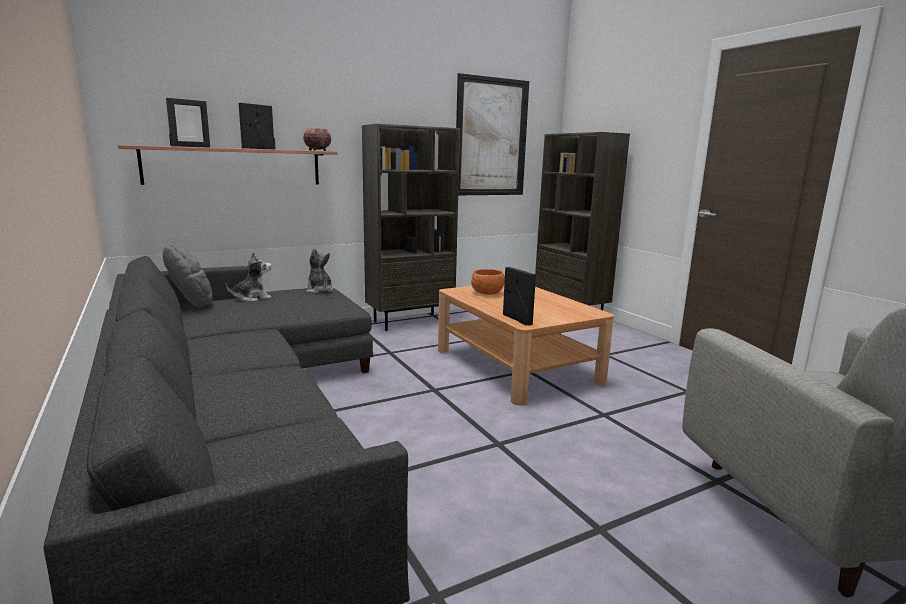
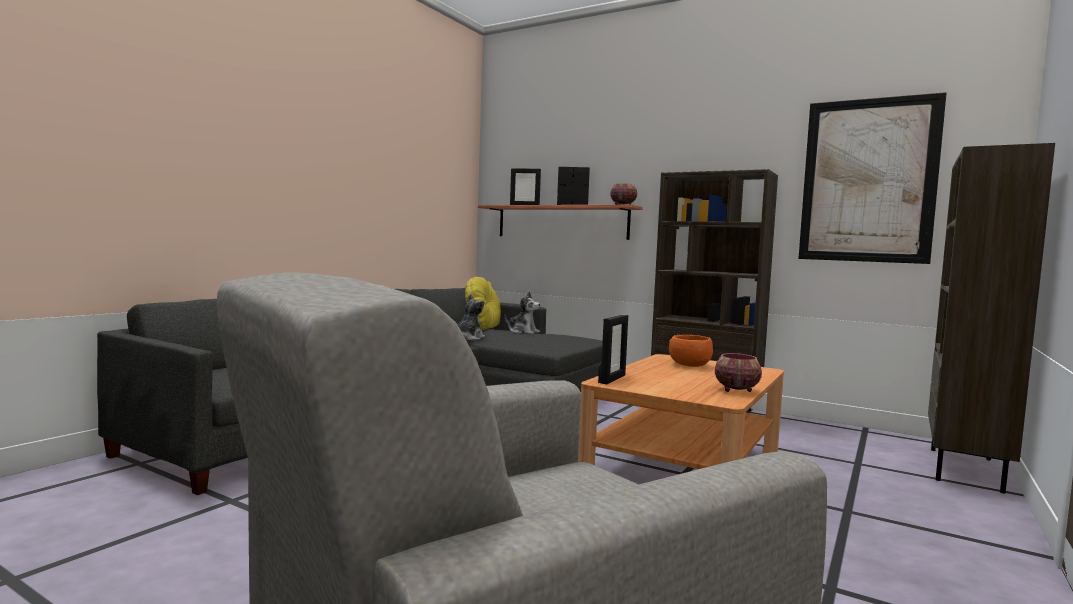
camera: 60 degrees right, 10 degrees down
grey pillow [163,244,213,308] -> yellow pillow [465,277,501,330]
plush toy [306,248,333,293] -> plush toy moved to [458,294,485,340]
none -> bowl [715,353,762,392]

